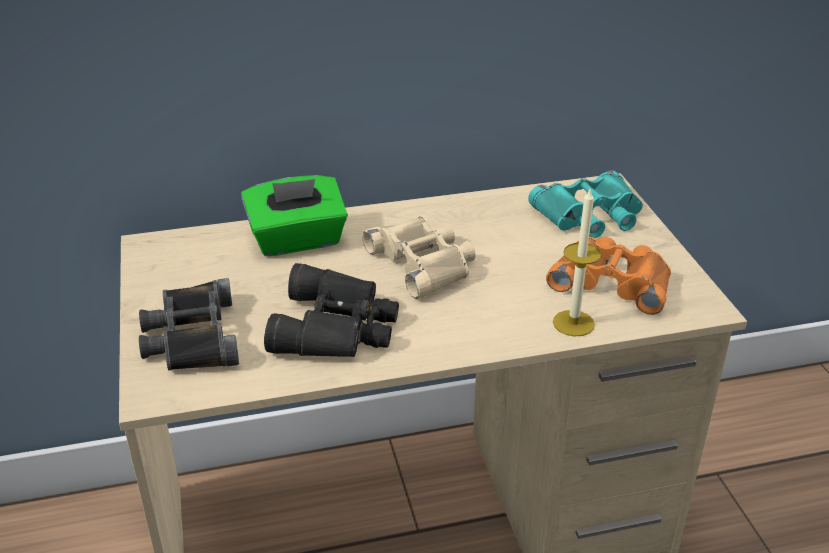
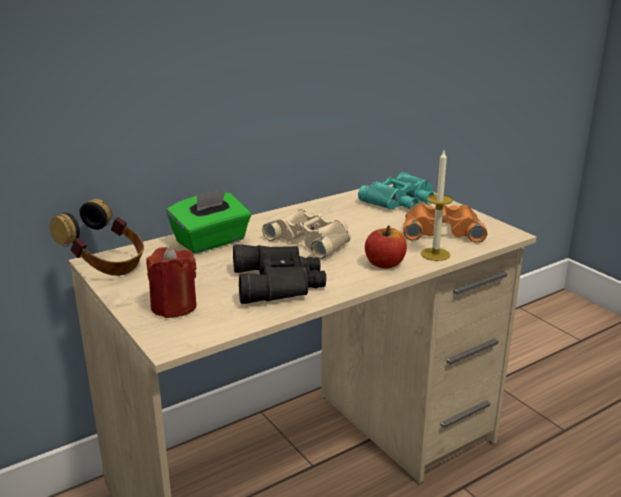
camera: 20 degrees left, 10 degrees down
black binoculars [139,278,239,371] -> red candle [146,246,197,318]
none -> headphones [50,199,144,276]
none -> apple [365,225,407,268]

